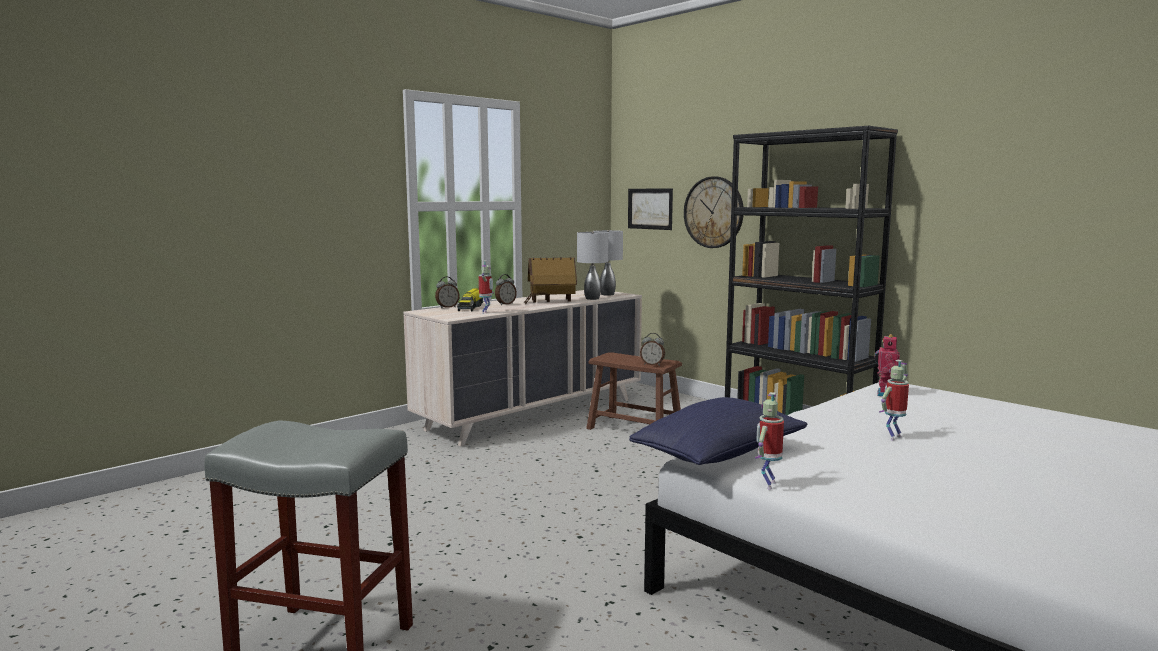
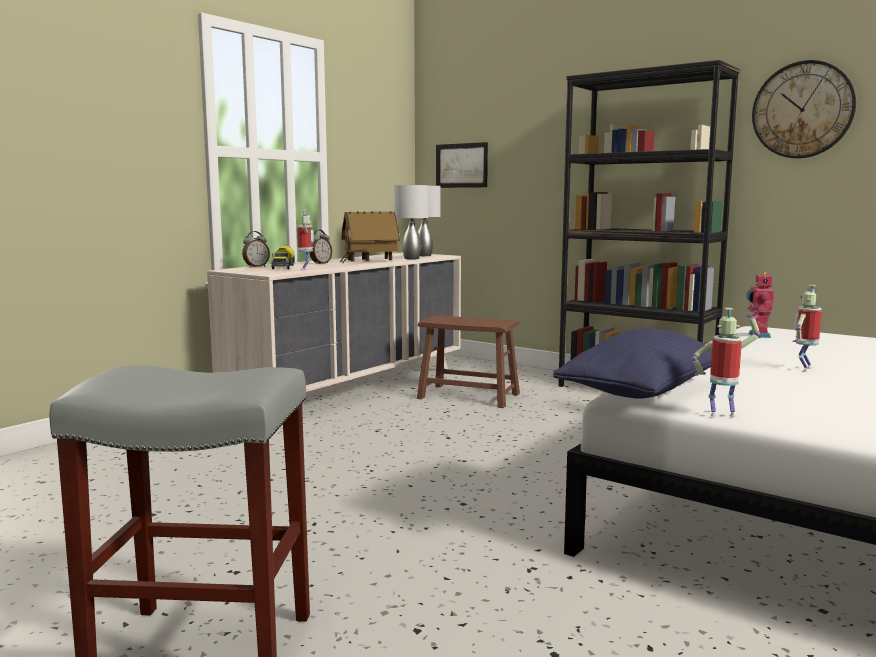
camera: 10 degrees left, 0 degrees up
alarm clock [640,333,665,366] -> none
wall clock [684,176,744,248] -> wall clock moved to [752,60,856,158]
toy robot [755,392,784,490] -> toy robot turned 75 degrees clockwise [692,308,760,417]

